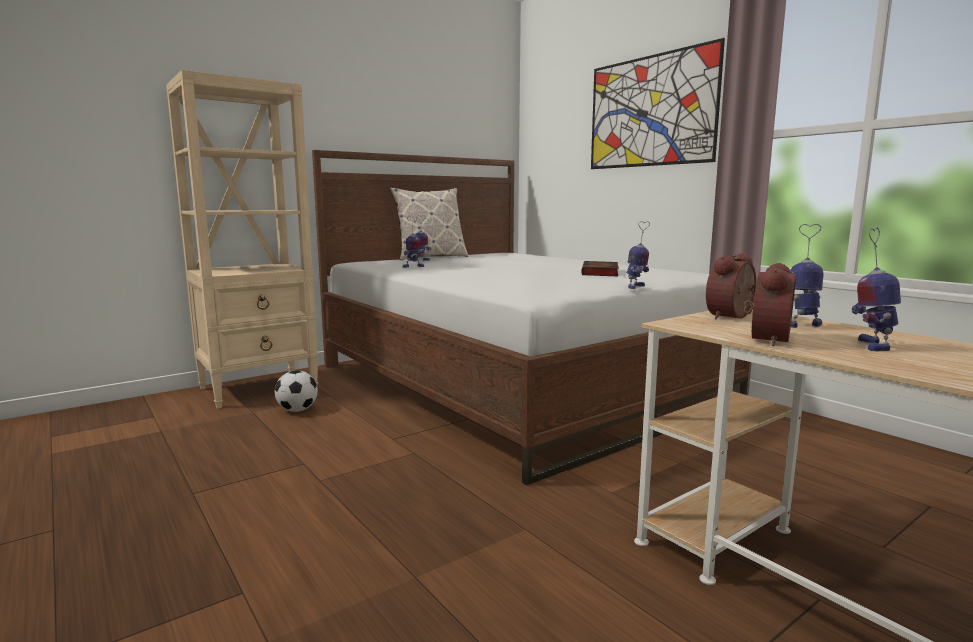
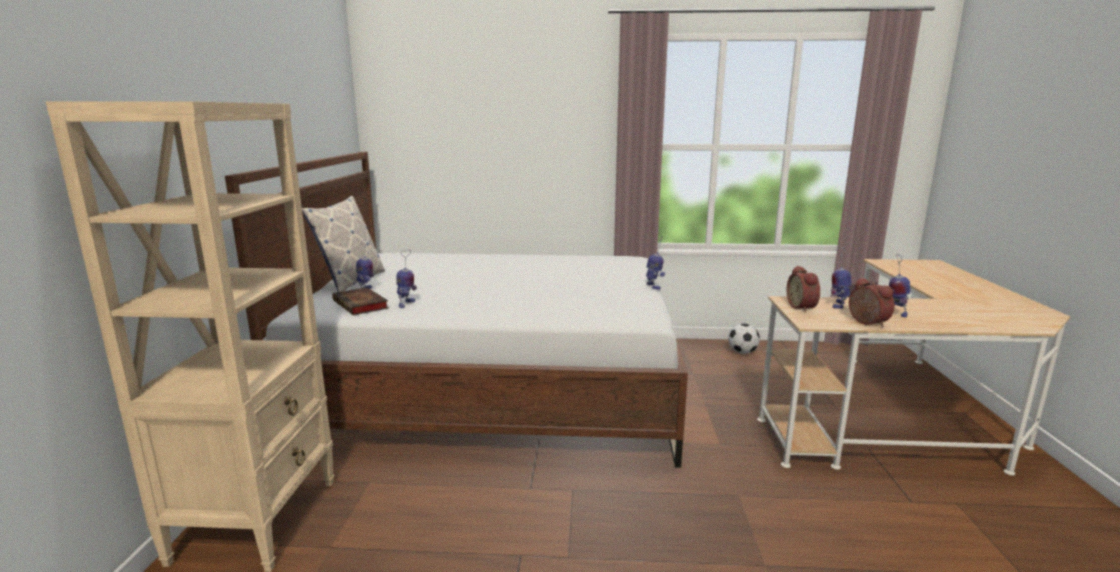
camera: 50 degrees left, 5 degrees up
football [275,370,318,412] -> football moved to [728,323,760,354]
book [581,261,619,277] -> book moved to [332,287,389,315]
picture [591,38,725,169] -> none

